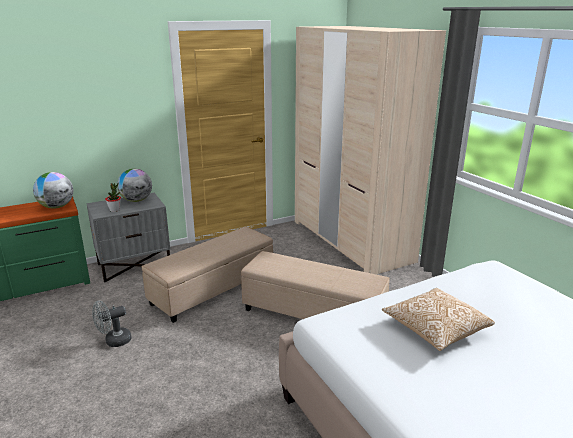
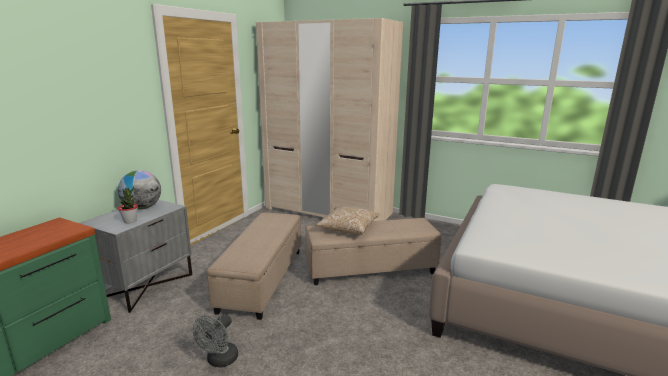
camera: 35 degrees left, 5 degrees down
globe [33,172,73,209] -> none
pillow [382,288,495,351] -> pillow moved to [315,207,379,235]

